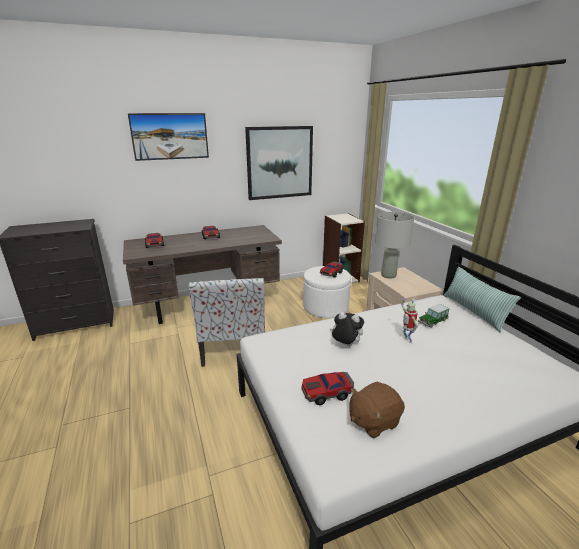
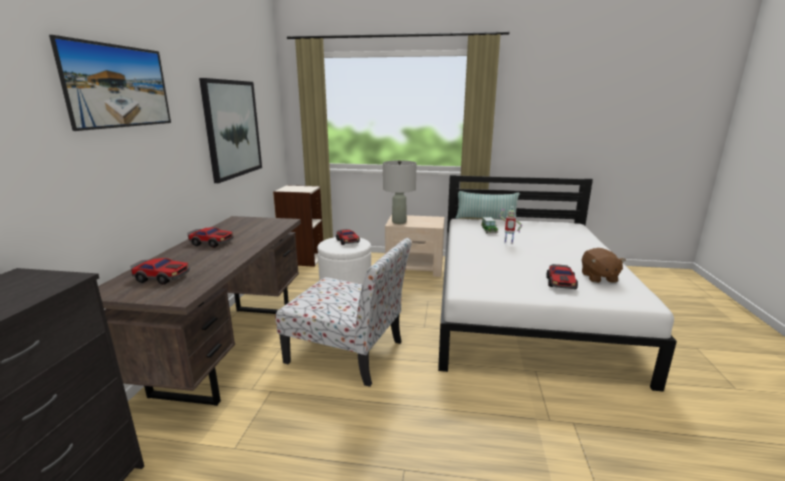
camera: 60 degrees left, 5 degrees down
plush toy [330,312,364,346] -> none

